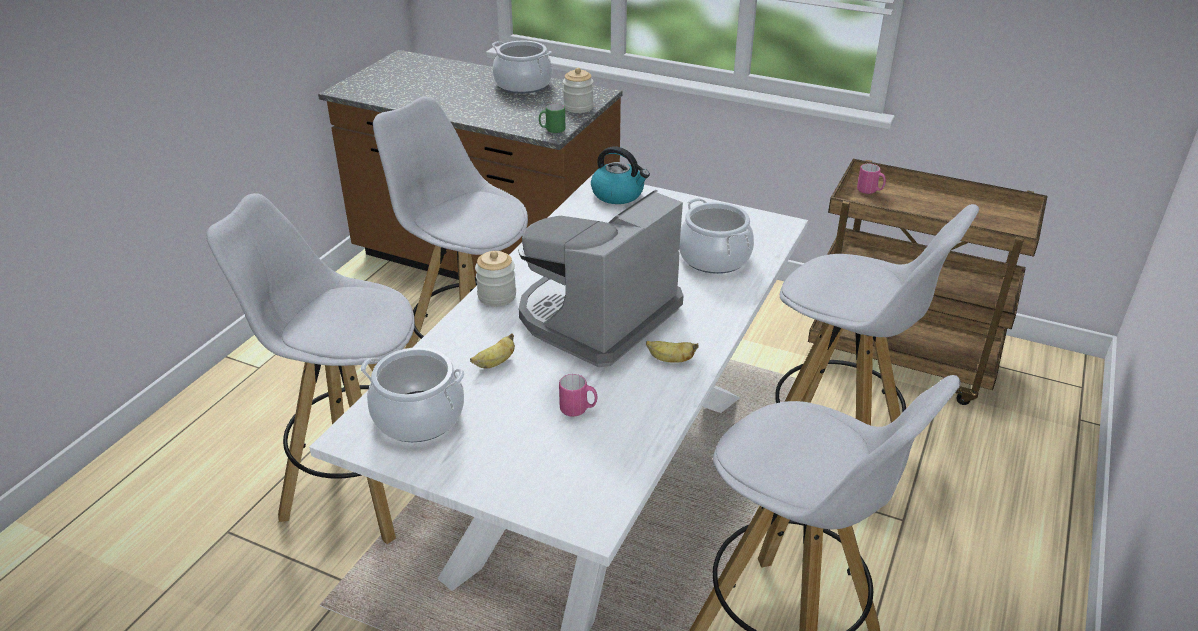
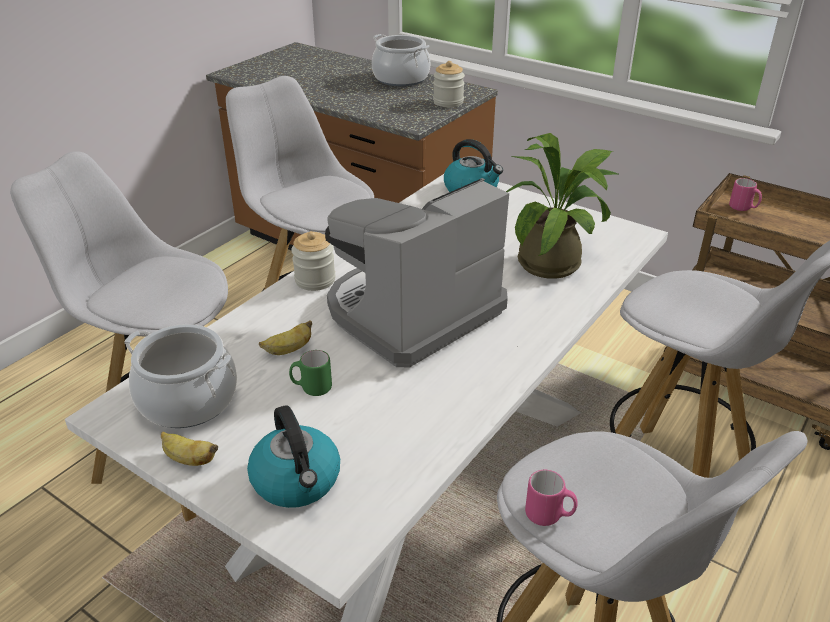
camera: 10 degrees right, 0 degrees up
green mug [539,103,565,133] -> green mug moved to [289,350,332,396]
pink mug [559,374,597,417] -> pink mug moved to [525,470,578,526]
banana [646,341,699,363] -> banana moved to [161,432,218,466]
cooking pot [679,198,754,274] -> potted plant [506,133,620,279]
none -> kettle [247,405,340,508]

